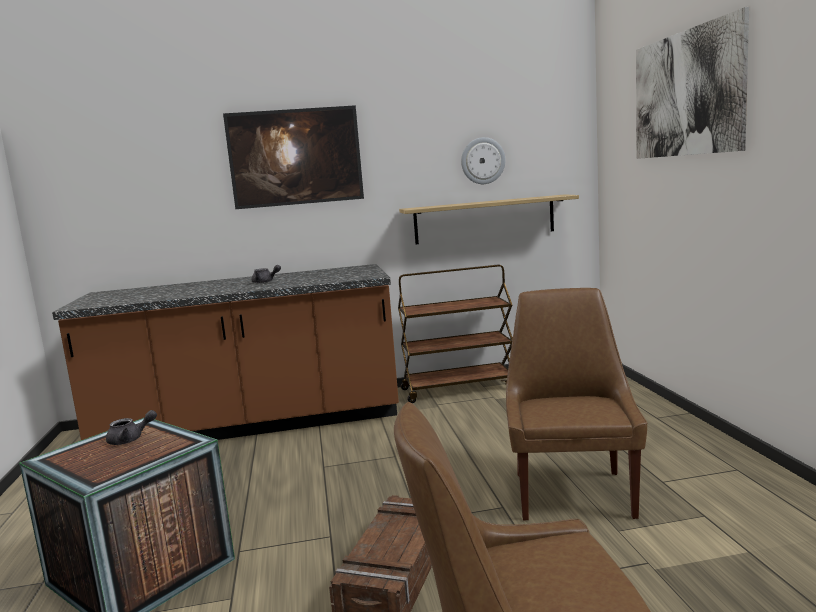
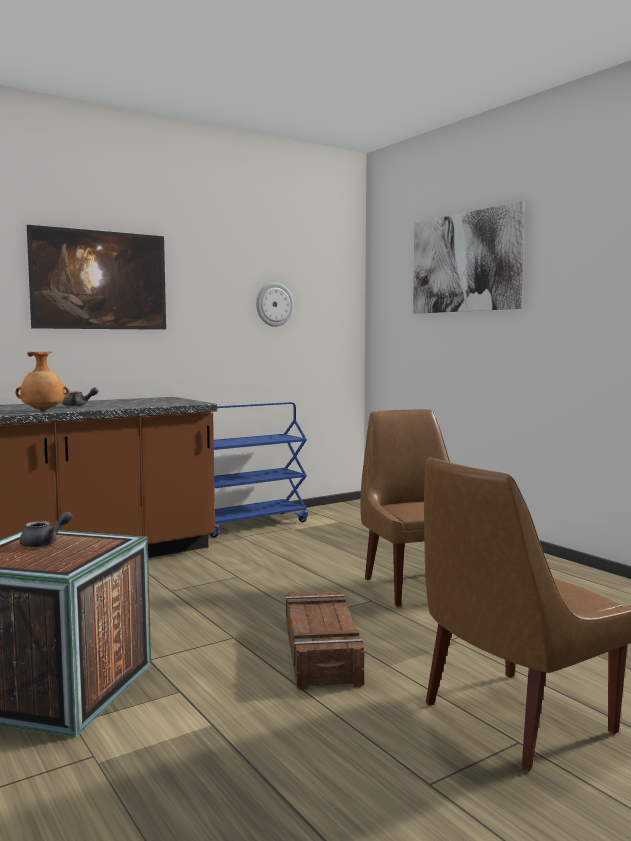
camera: 25 degrees left, 5 degrees down
brown cart [398,265,513,403] -> blue cart [210,402,308,538]
shelf [399,194,579,244] -> none
none -> brown vase [15,351,69,411]

